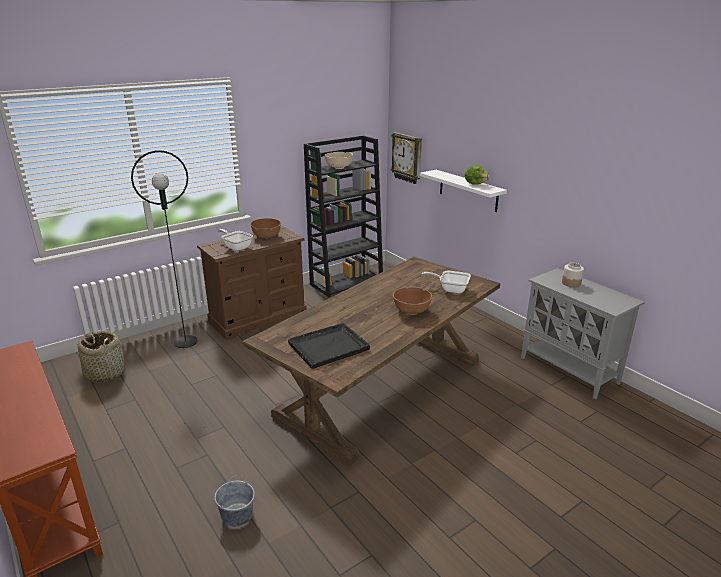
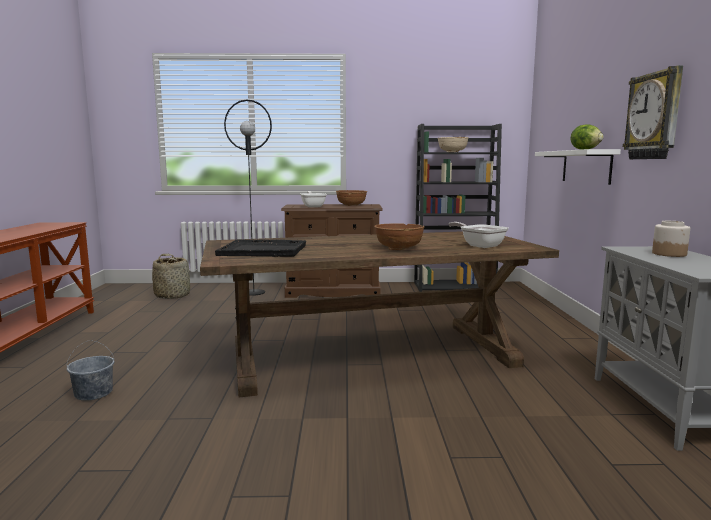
camera: 35 degrees right, 15 degrees down
wall clock [391,132,422,184] -> wall clock moved to [623,65,683,159]

